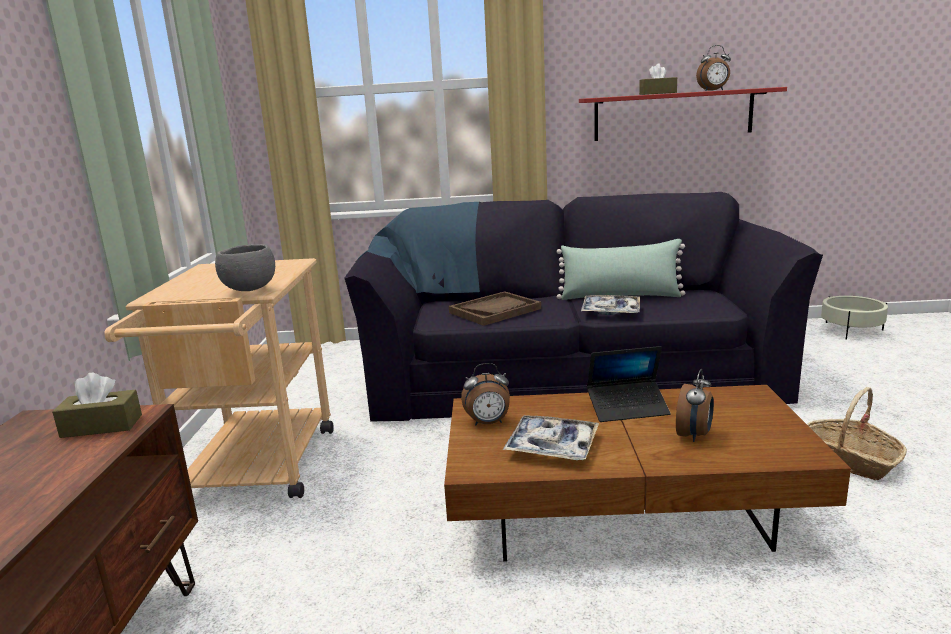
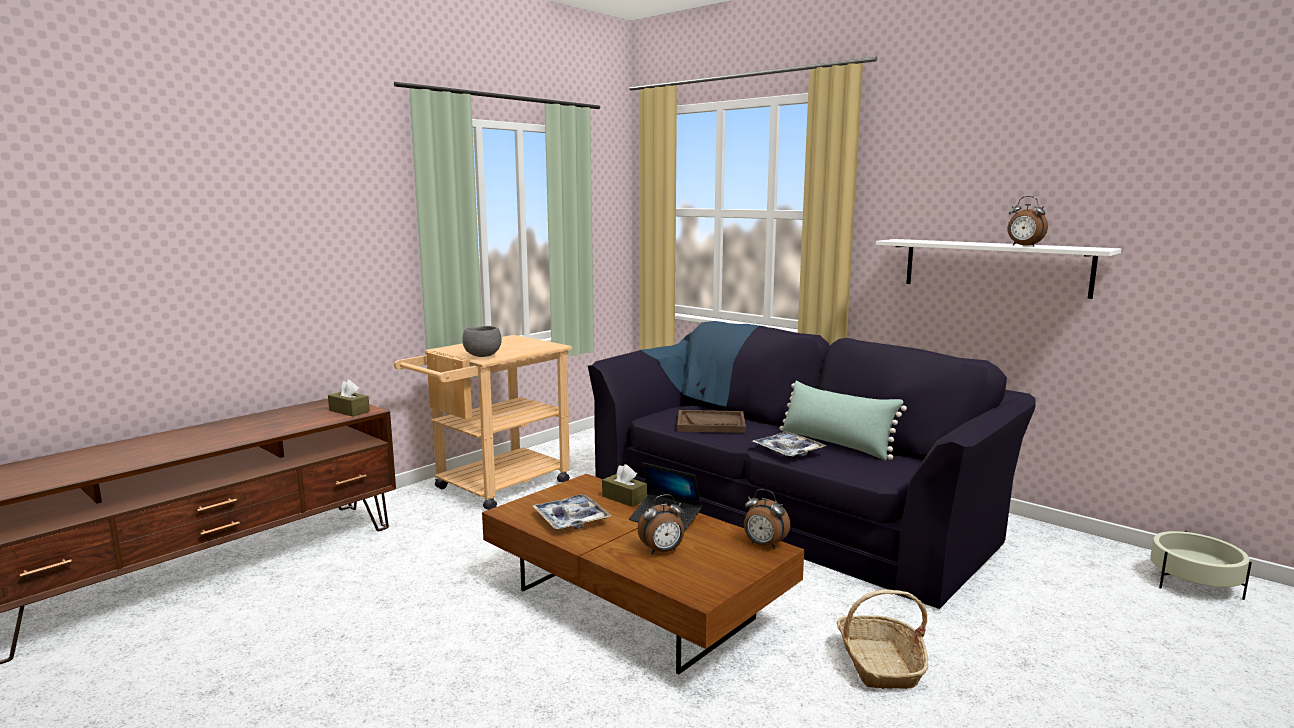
camera: 40 degrees right, 5 degrees down
alarm clock [461,363,510,426] -> alarm clock moved to [744,489,790,549]
red shelf [579,87,787,141] -> white shelf [876,239,1121,299]
brown tissue box [639,63,677,95] -> brown tissue box moved to [602,464,647,507]

